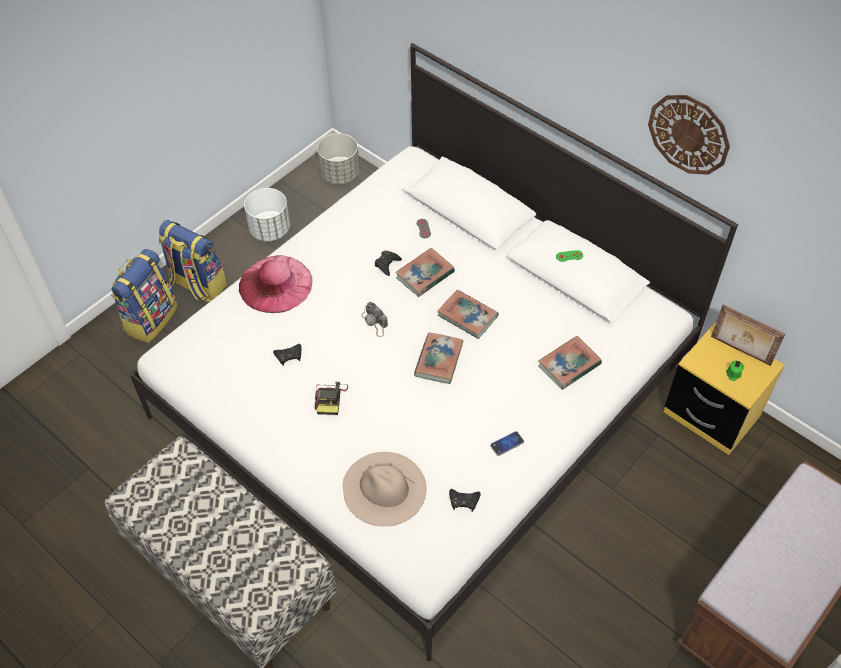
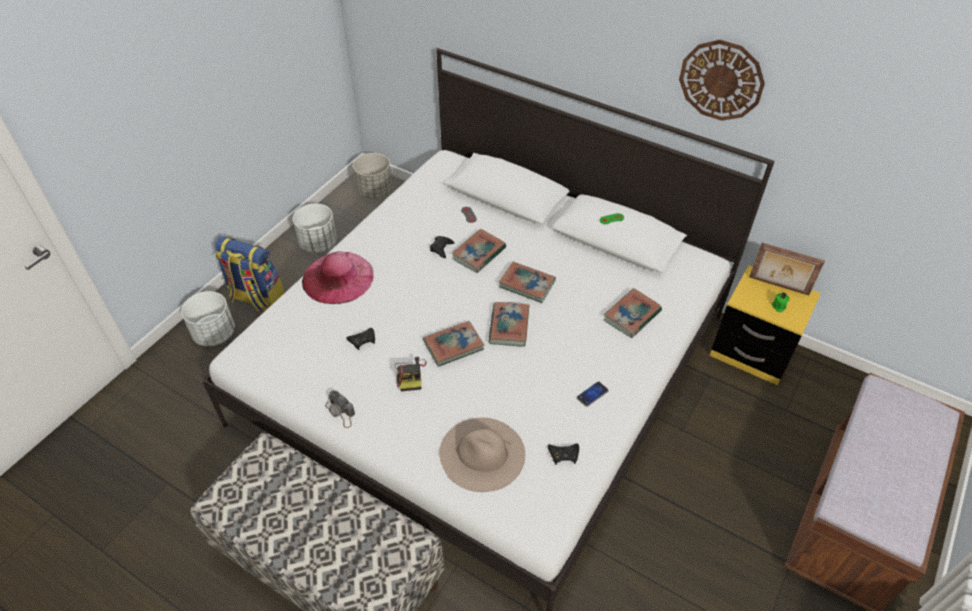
camera: 10 degrees left, 5 degrees down
backpack [111,249,178,343] -> white planter [181,291,235,346]
camera [361,302,388,337] -> camera moved to [325,390,355,428]
none -> book [423,321,484,367]

